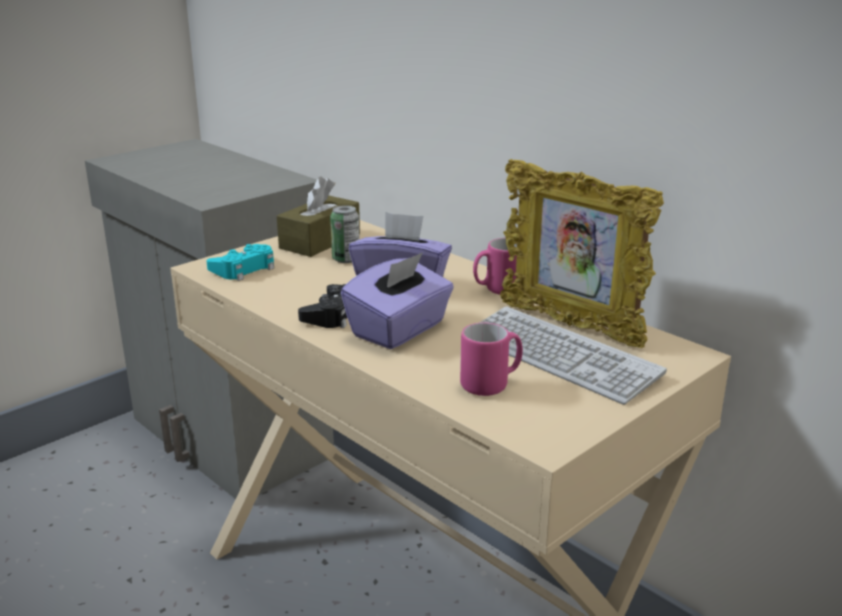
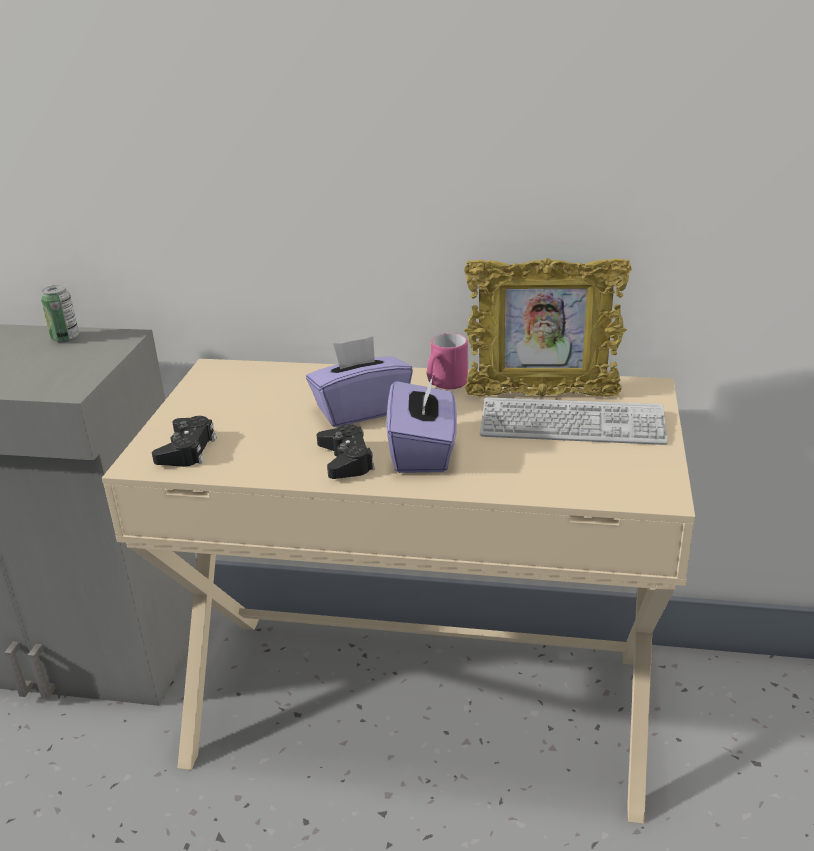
camera: 35 degrees left, 5 degrees up
turquoise game controller [206,244,274,281] -> black game controller [152,416,217,467]
brown tissue box [277,176,360,257] -> none
can [330,205,360,263] -> can moved to [41,285,79,343]
pink mug [460,322,523,396] -> none

